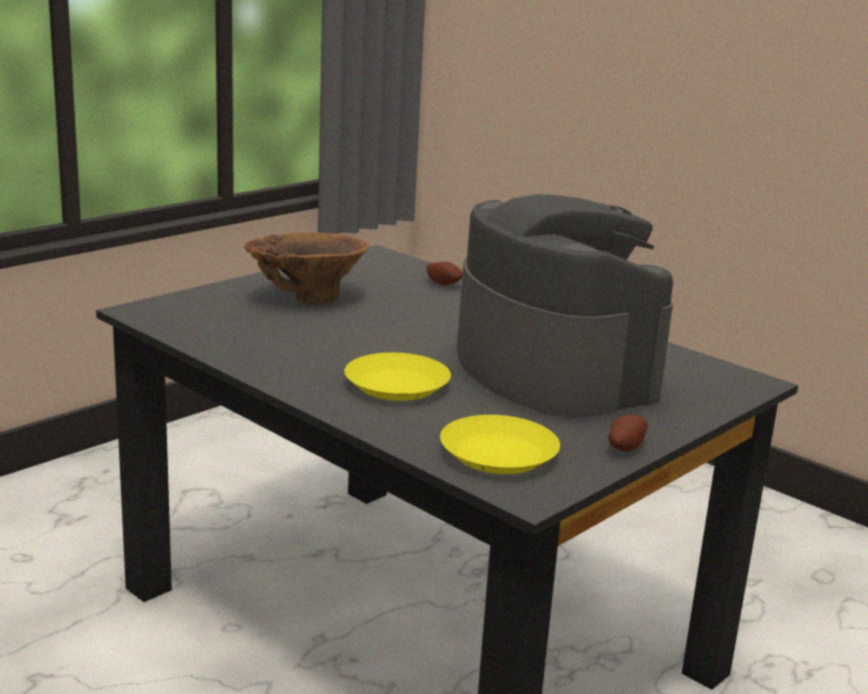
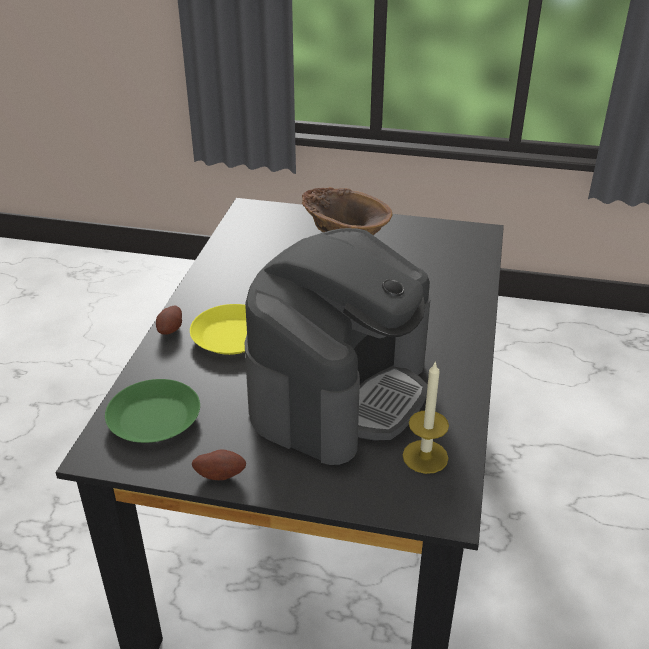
camera: 60 degrees right, 15 degrees up
potato [426,262,462,285] -> potato moved to [156,306,182,334]
yellow plate [440,415,560,474] -> green plate [105,379,200,443]
none -> candle [403,361,449,474]

